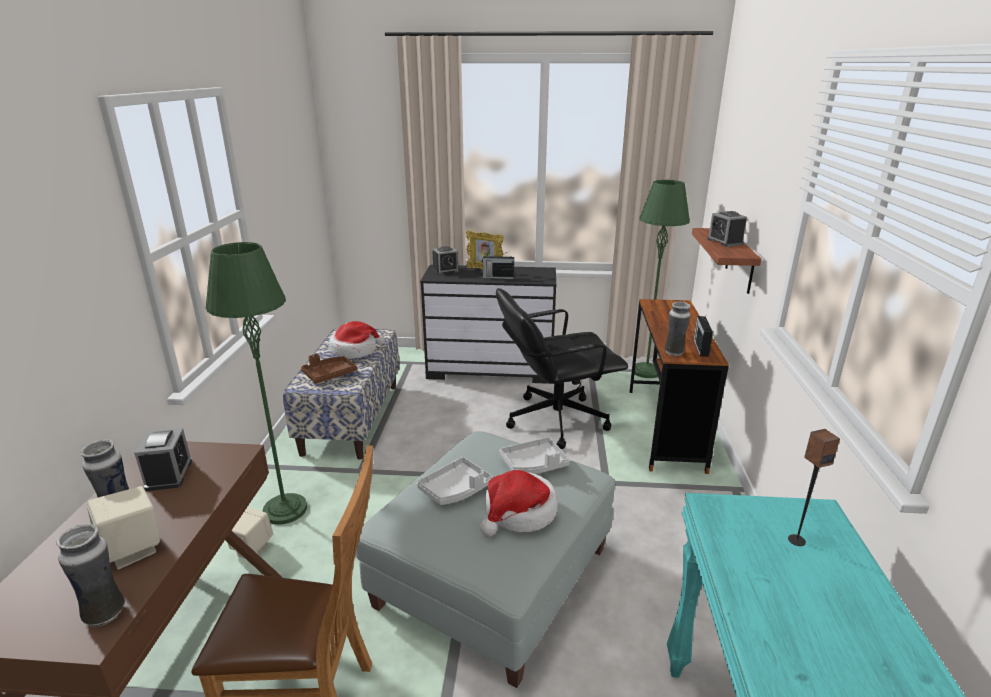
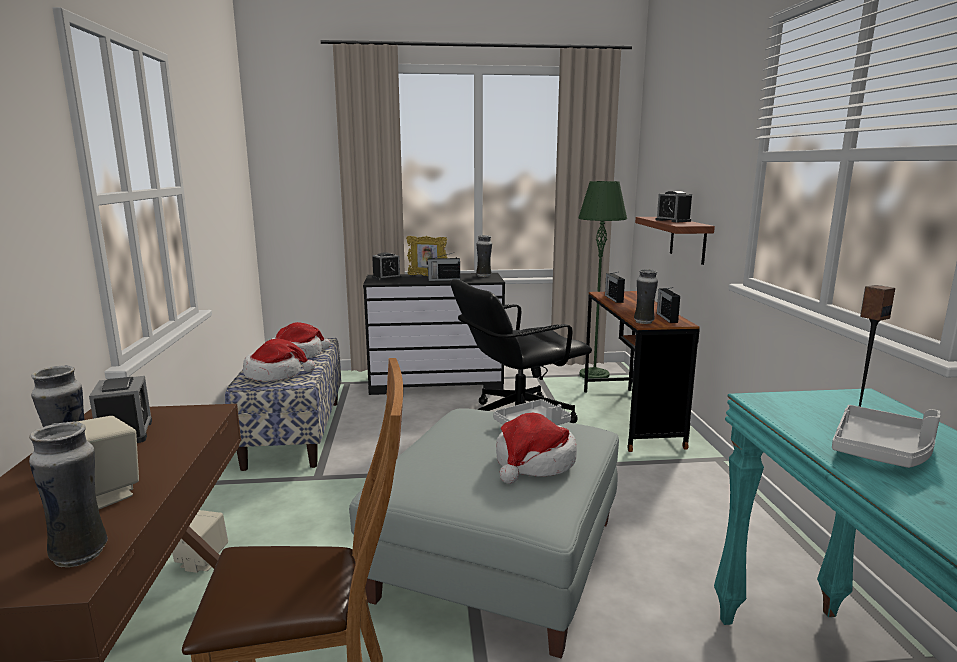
camera: 10 degrees left, 10 degrees down
green floor lamp [206,242,307,525] -> none
brown tray [301,354,357,383] -> hat [243,339,315,381]
grey tray [417,457,493,505] -> grey tray moved to [832,405,940,468]
none -> vase [476,235,492,277]
none -> radio [605,272,625,303]

